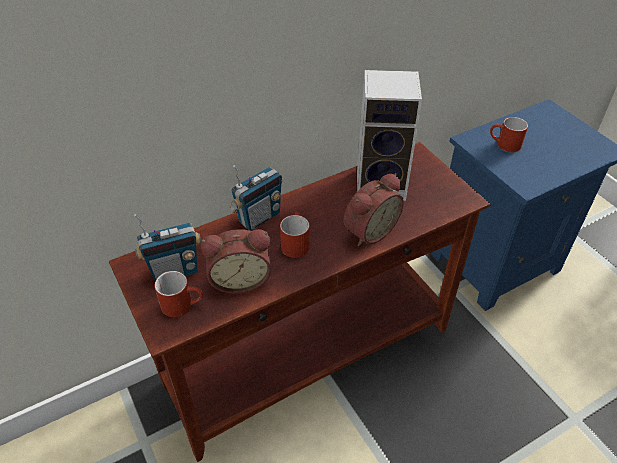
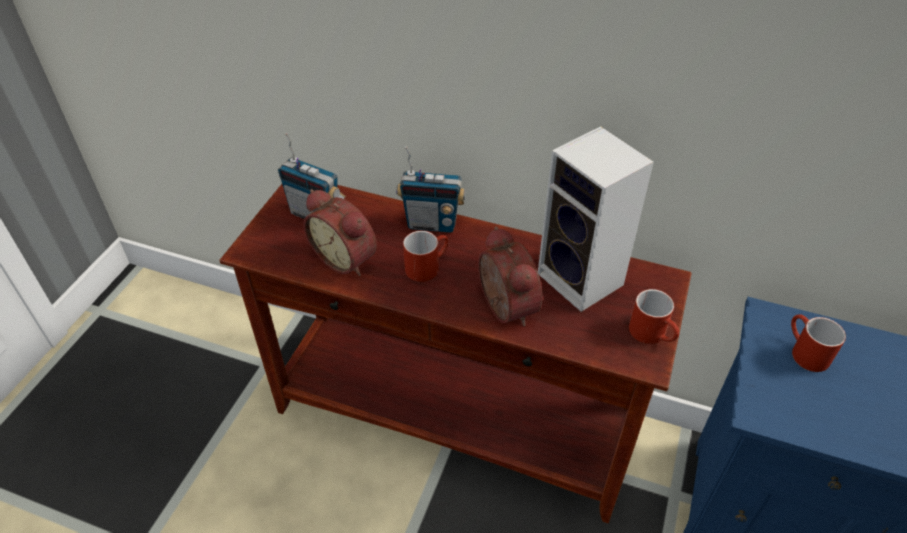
camera: 50 degrees right, 0 degrees up
red mug [155,271,203,317] -> red mug moved to [629,289,679,344]
alarm clock [344,173,404,246] -> alarm clock turned 120 degrees counterclockwise [478,227,543,326]

